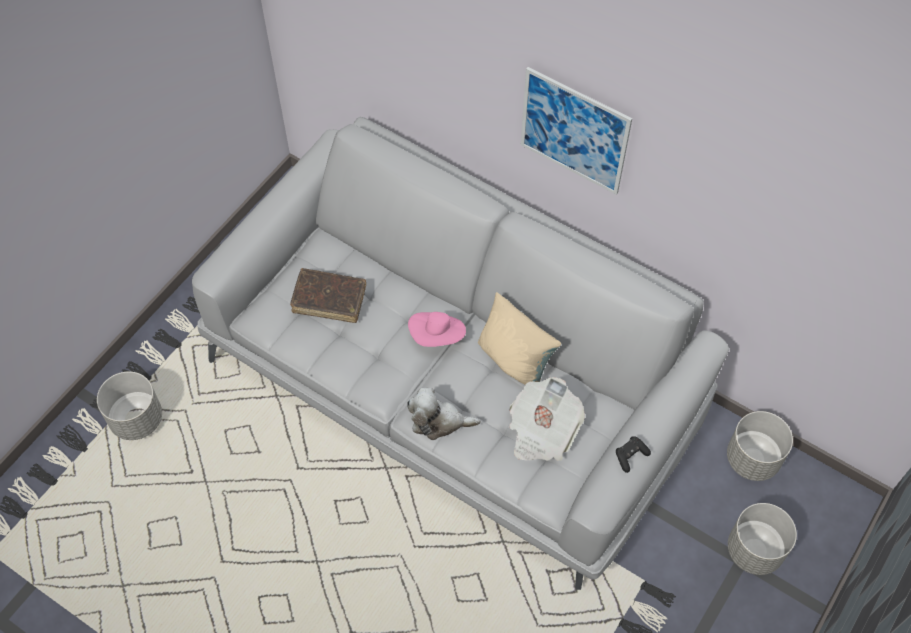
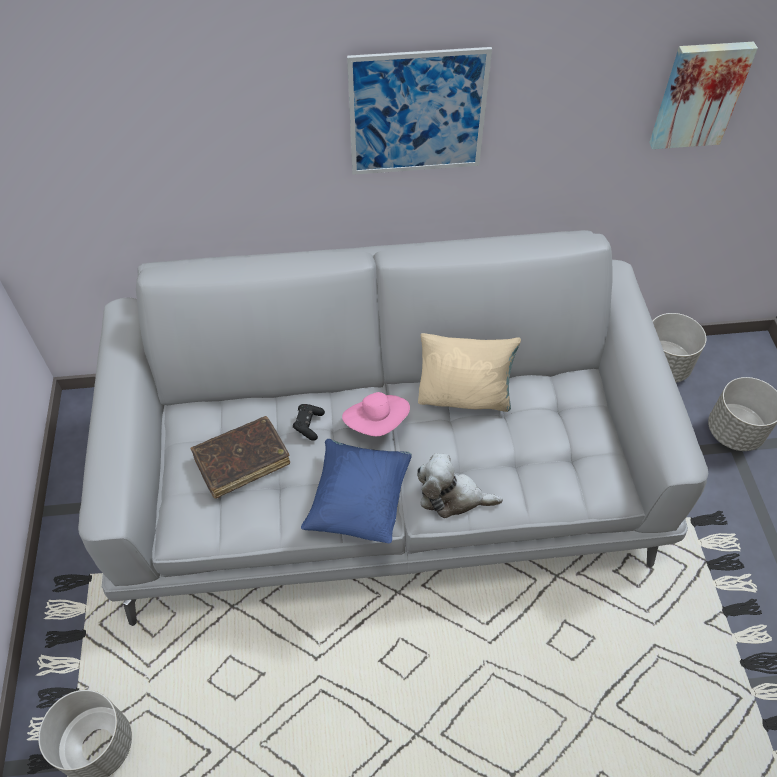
camera: 40 degrees left, 5 degrees down
plush toy [407,388,481,440] -> plush toy turned 45 degrees clockwise [417,453,503,518]
newspaper [509,377,585,461] -> none
black game controller [615,436,651,473] -> black game controller moved to [293,404,325,441]
none -> blue pillow [301,439,412,543]
none -> picture [649,42,758,149]

